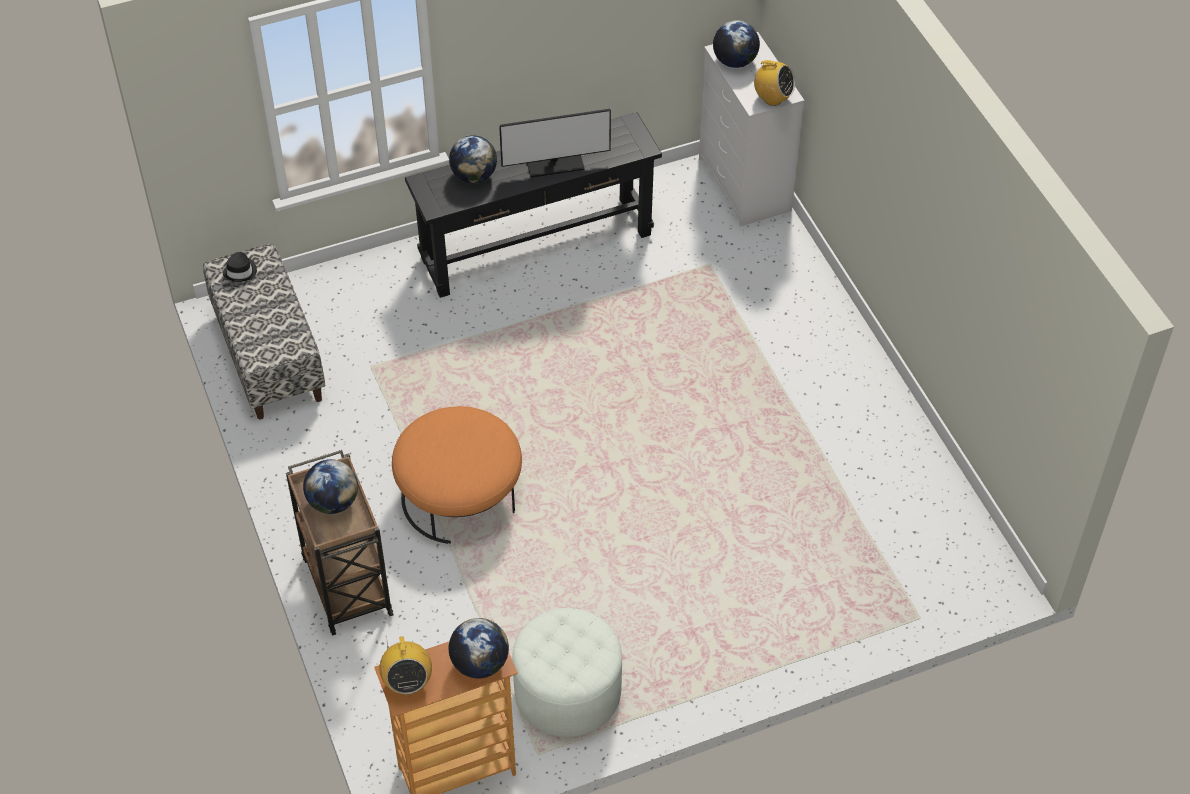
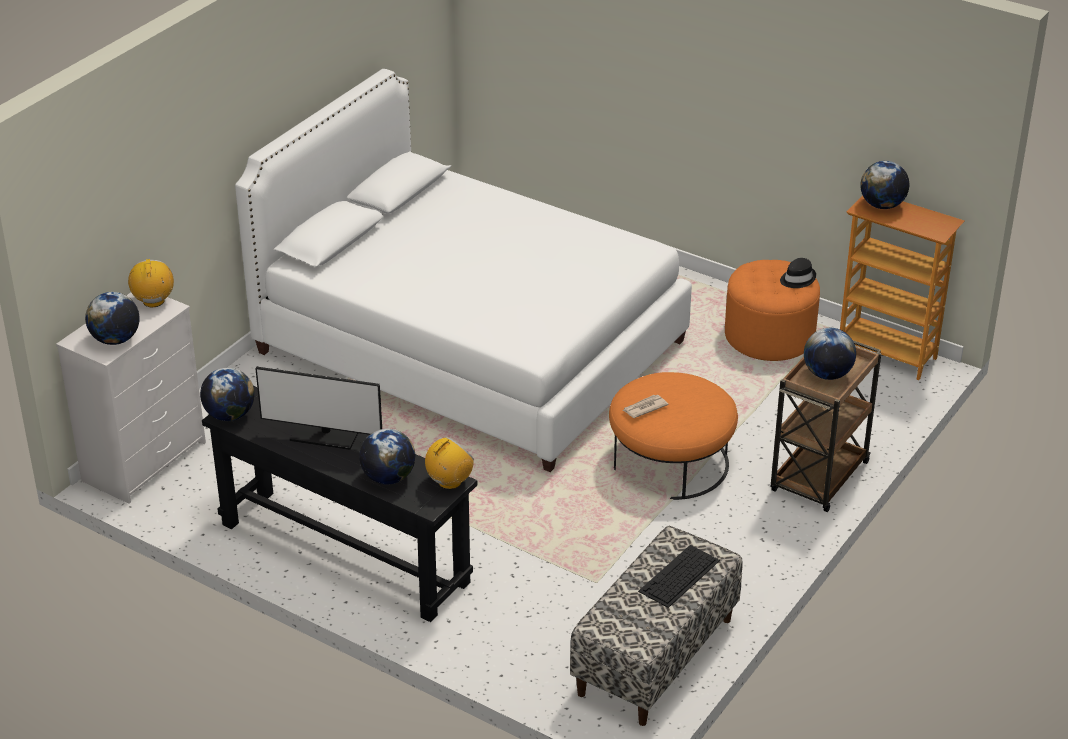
camera: 125 degrees left, 15 degrees down
black hat [223,252,257,282] -> black hat moved to [780,258,816,288]
radio [379,636,432,694] -> radio moved to [425,437,474,489]
monitor [499,109,611,178] -> monitor turned 150 degrees clockwise [255,366,382,450]
white ottoman [512,608,622,737] -> orange ottoman [725,260,820,361]
none -> globe [200,367,255,421]
none -> white bed [235,69,692,472]
none -> newspaper [622,395,669,418]
none -> keyboard [638,545,720,608]

